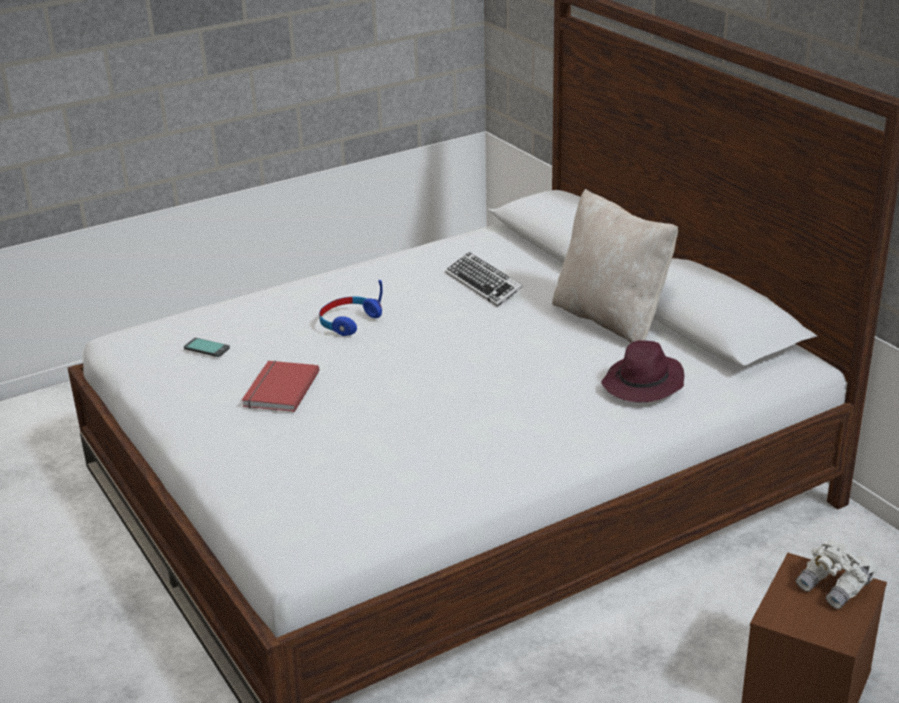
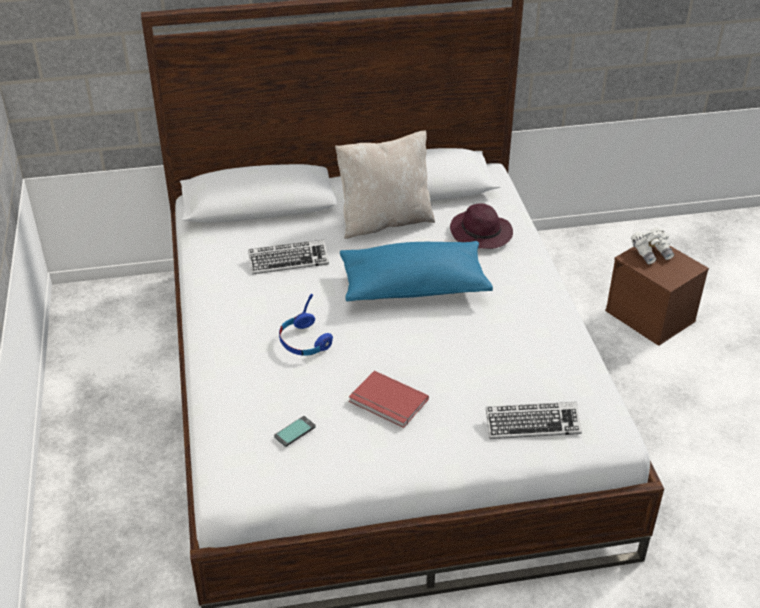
camera: 70 degrees left, 10 degrees up
none -> blue pillow [340,241,493,301]
none -> keyboard [486,402,582,439]

